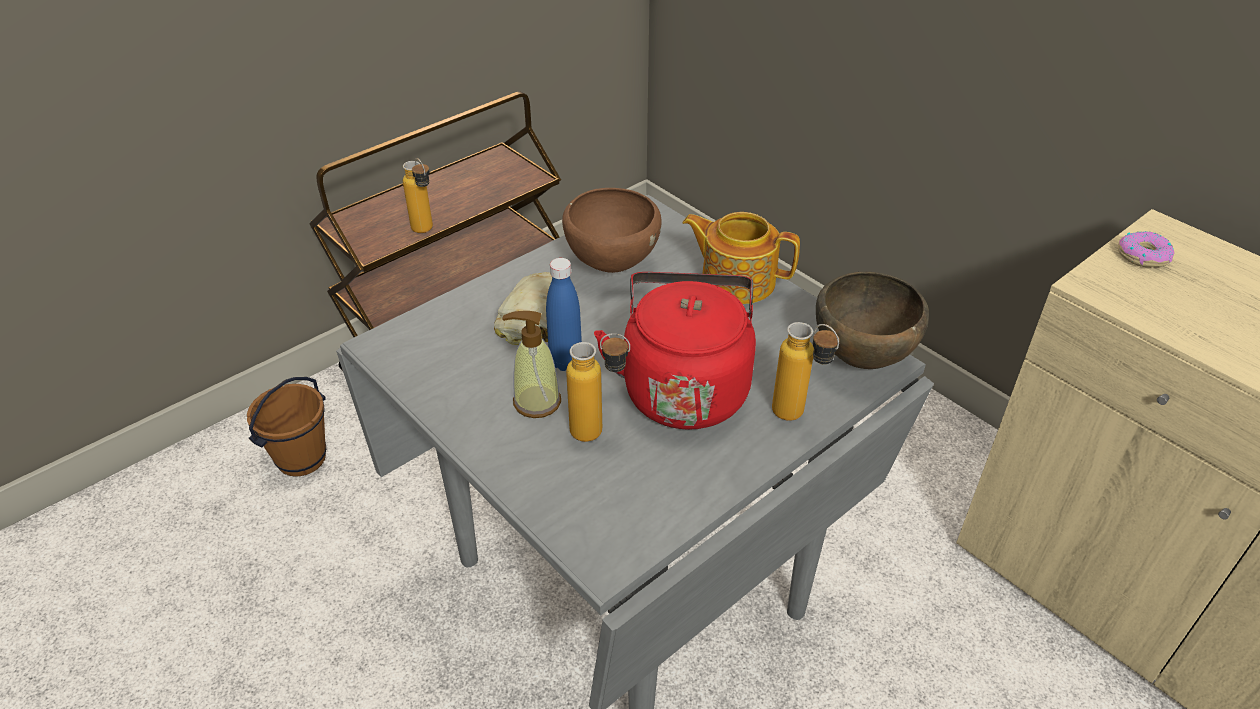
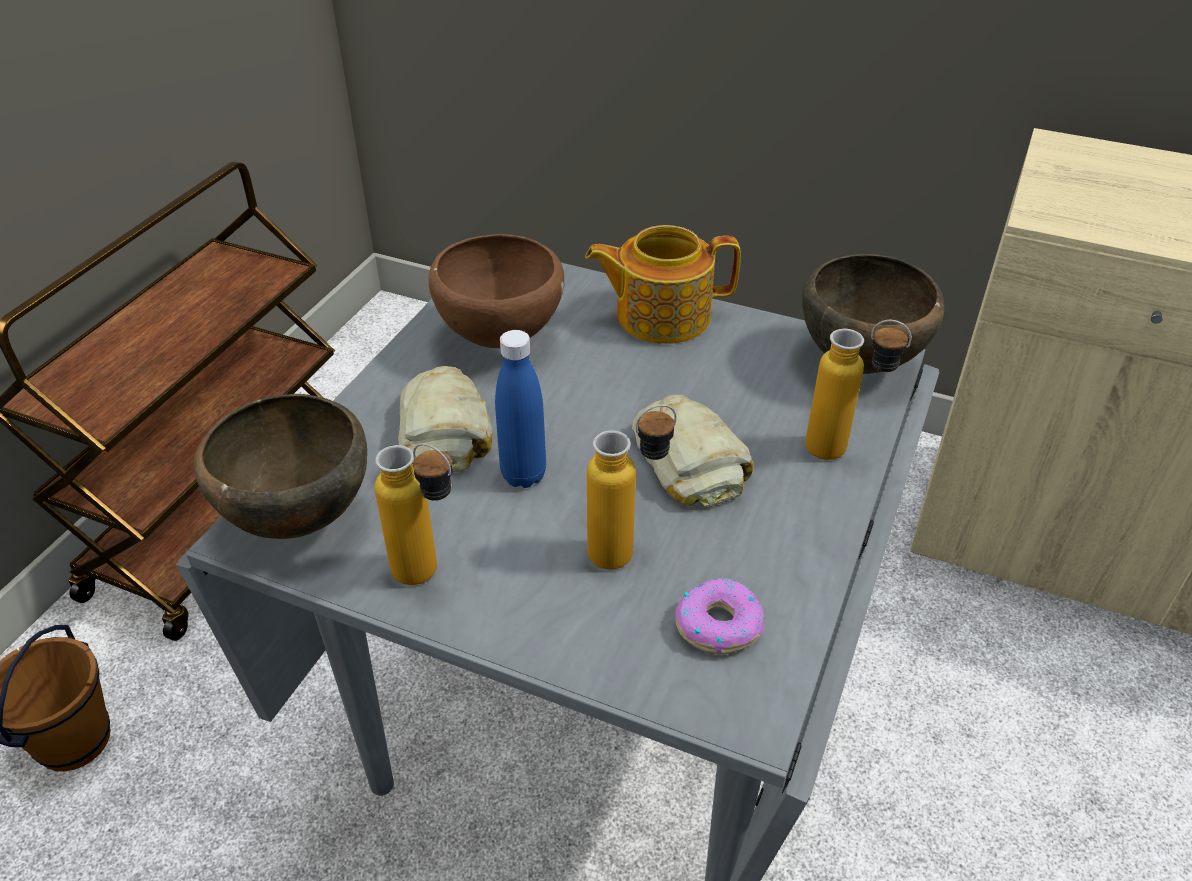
camera: 25 degrees left, 0 degrees up
bottle [403,158,433,233] -> bottle moved to [375,443,453,585]
soap dispenser [502,311,561,418] -> none
red kettle [594,272,756,430] -> bread [632,395,753,507]
donut [1118,231,1174,267] -> donut moved to [675,578,764,654]
none -> brown bowl [193,394,367,539]

